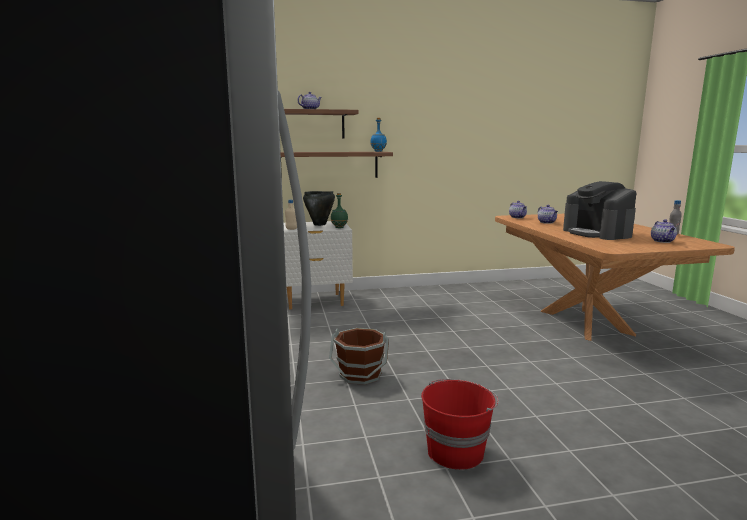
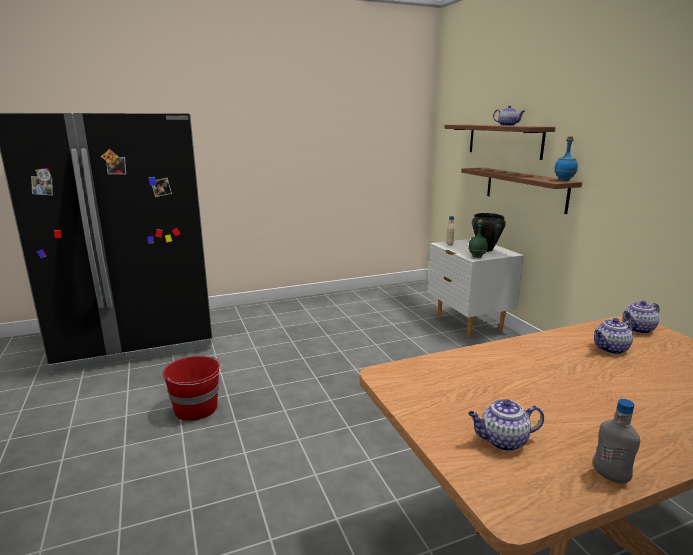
camera: 80 degrees right, 5 degrees up
brown bucket [329,328,389,385] -> none
coffee machine [563,181,636,240] -> none

